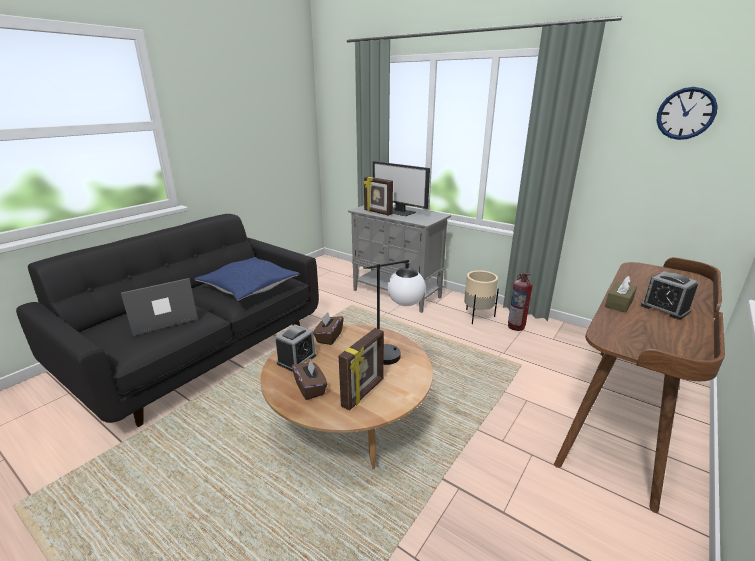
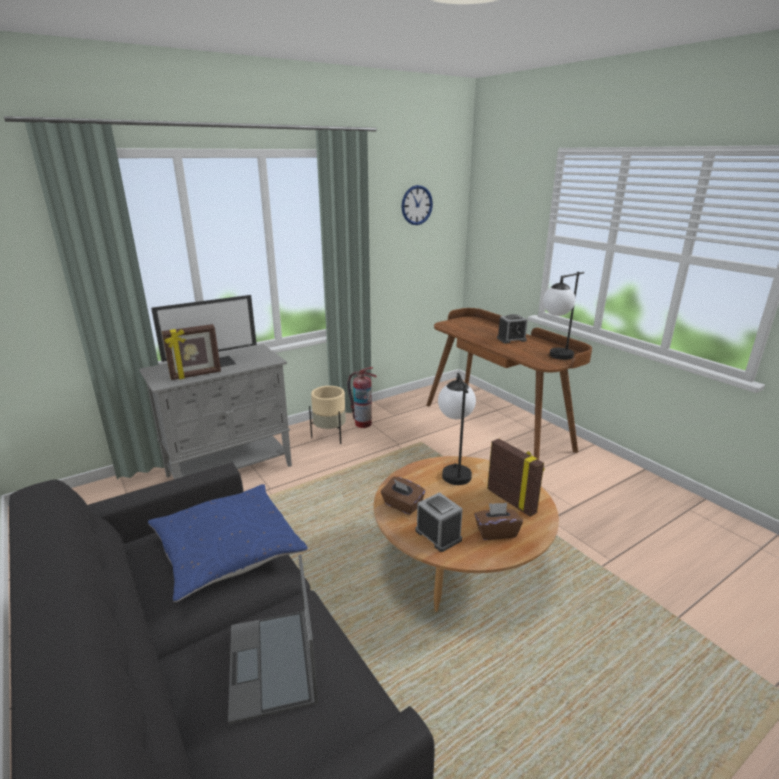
camera: 70 degrees left, 0 degrees up
brown tissue box [605,276,637,313] -> none
none -> table lamp [543,272,584,360]

